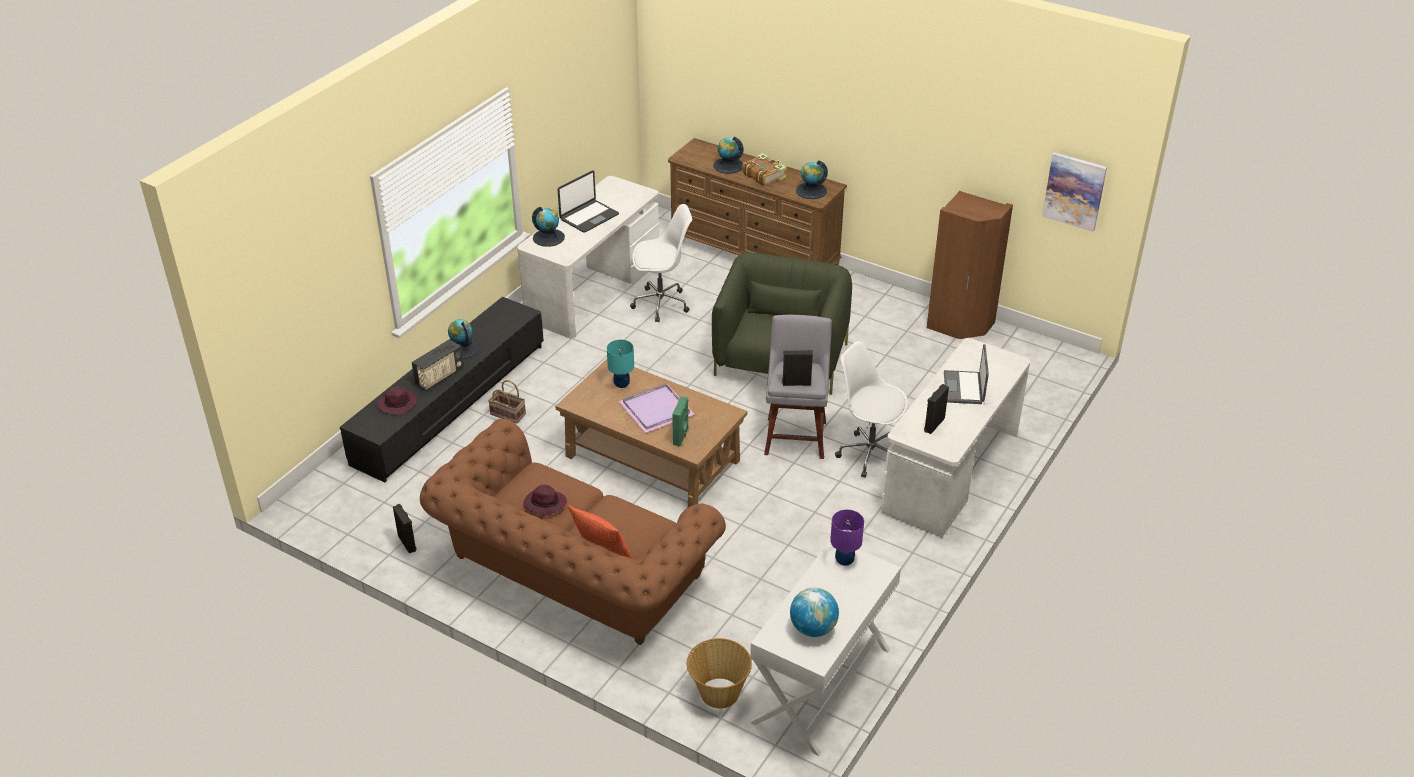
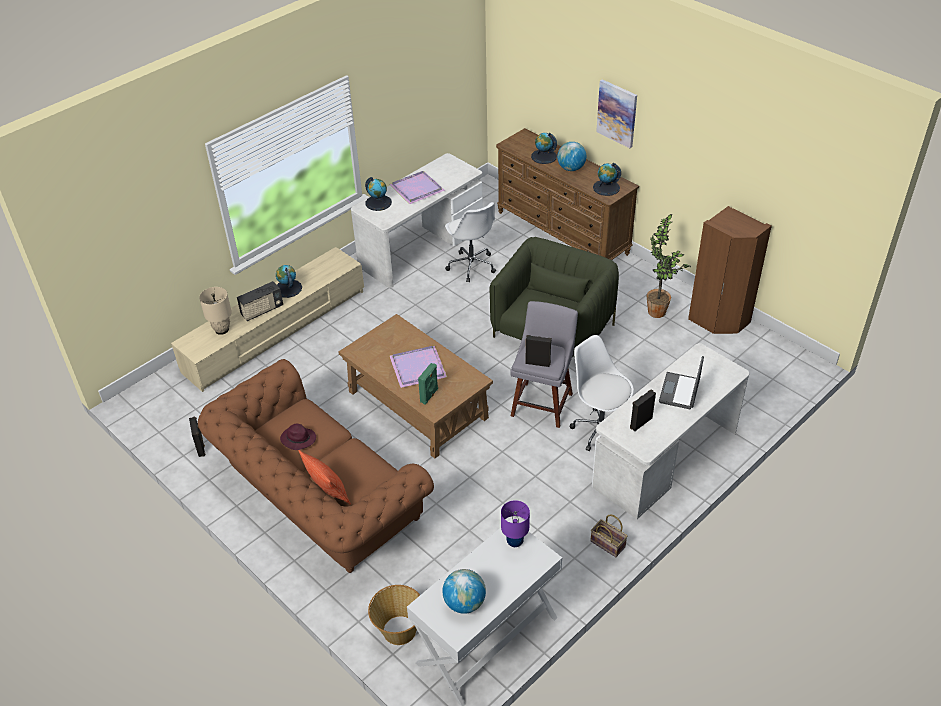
camera: 15 degrees right, 5 degrees up
black tv stand [340,297,544,482] -> beige tv stand [171,247,364,392]
purple hat [377,386,417,415] -> beige table lamp [199,287,232,335]
basket [488,380,526,424] -> basket moved to [590,514,627,557]
laptop [557,171,619,232] -> purple tray [389,171,445,204]
turquoise table lamp [607,340,634,388] -> none
white office chair [630,204,692,322] -> white office chair turned 60 degrees clockwise [445,202,496,282]
book [742,153,787,186] -> globe [557,142,586,171]
picture [1042,152,1107,232] -> picture moved to [596,79,637,148]
none -> potted plant [646,214,691,318]

